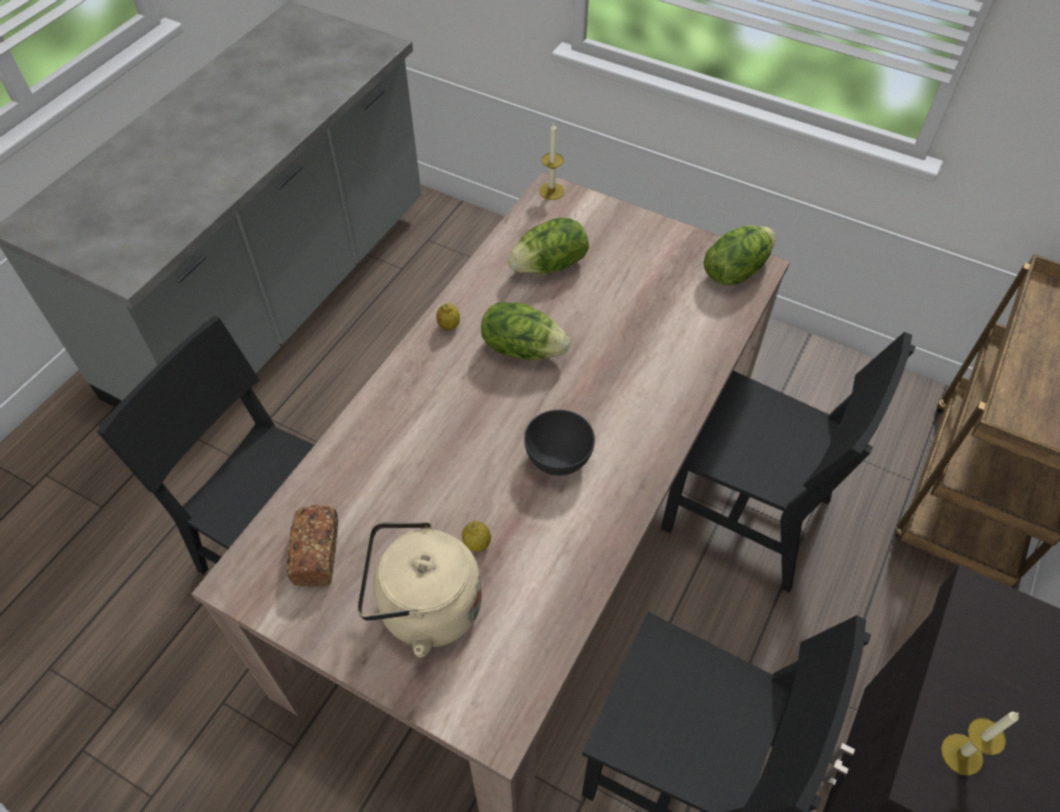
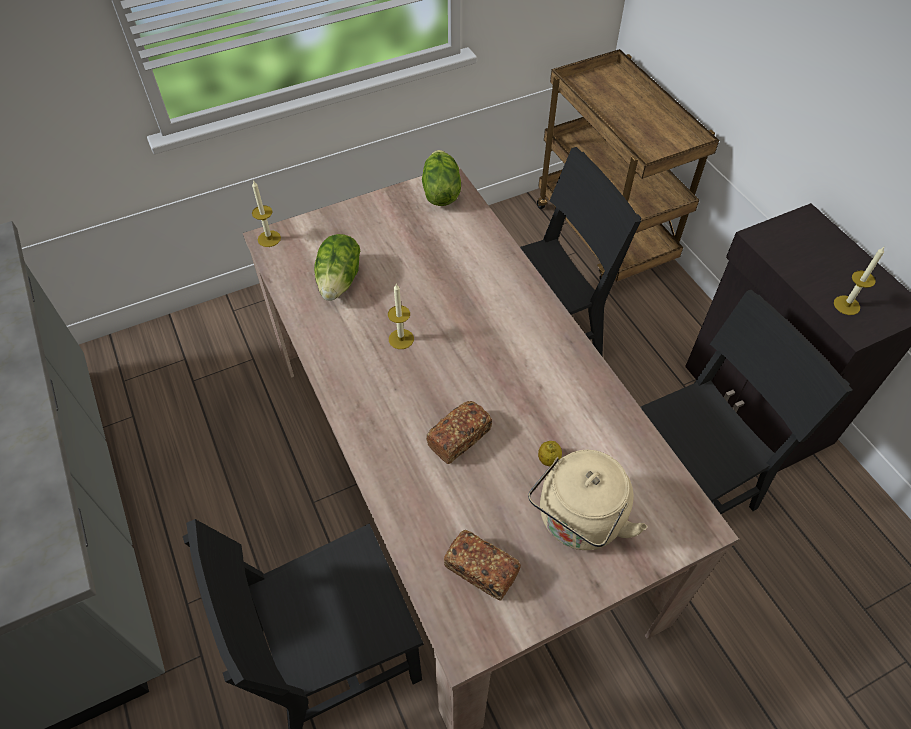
camera: 55 degrees left, 0 degrees up
lemon [436,303,460,330] -> none
lettuce [481,302,570,360] -> candle [388,284,414,349]
grey bowl [524,410,595,476] -> none
none -> bread [426,401,492,464]

